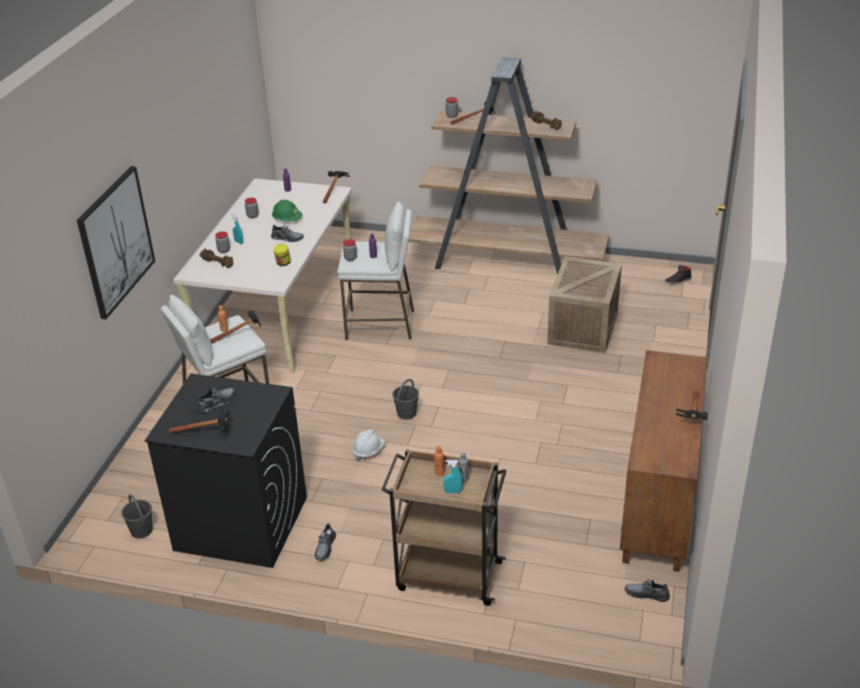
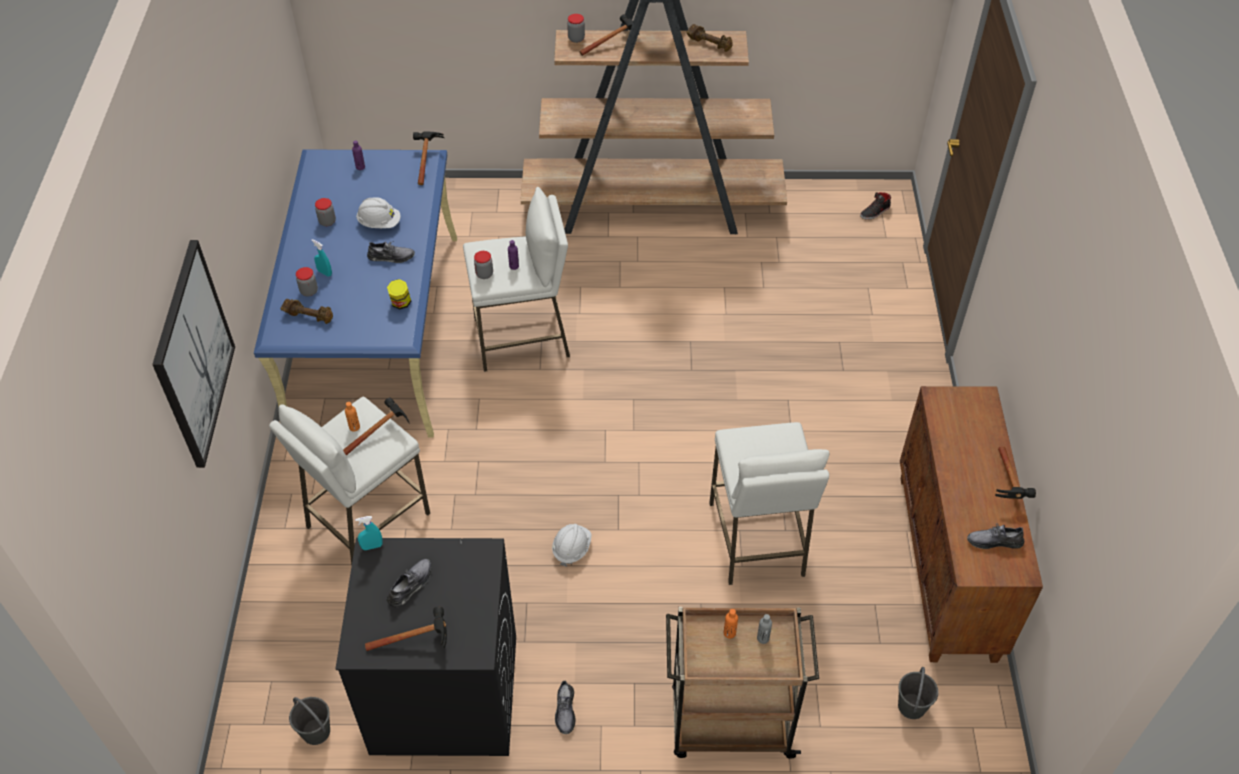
camera: 15 degrees left, 15 degrees up
beige desk [173,178,352,373] -> blue desk [254,150,457,438]
green hard hat [272,200,303,221] -> white hard hat [356,197,401,228]
grey bucket [392,379,419,420] -> grey bucket moved to [898,667,939,719]
turquoise spray bottle [443,460,462,493] -> turquoise spray bottle moved to [355,516,383,550]
crate [547,256,622,353] -> none
grey shoe [625,579,670,602] -> grey shoe moved to [967,523,1024,549]
none -> white stool [710,422,829,585]

